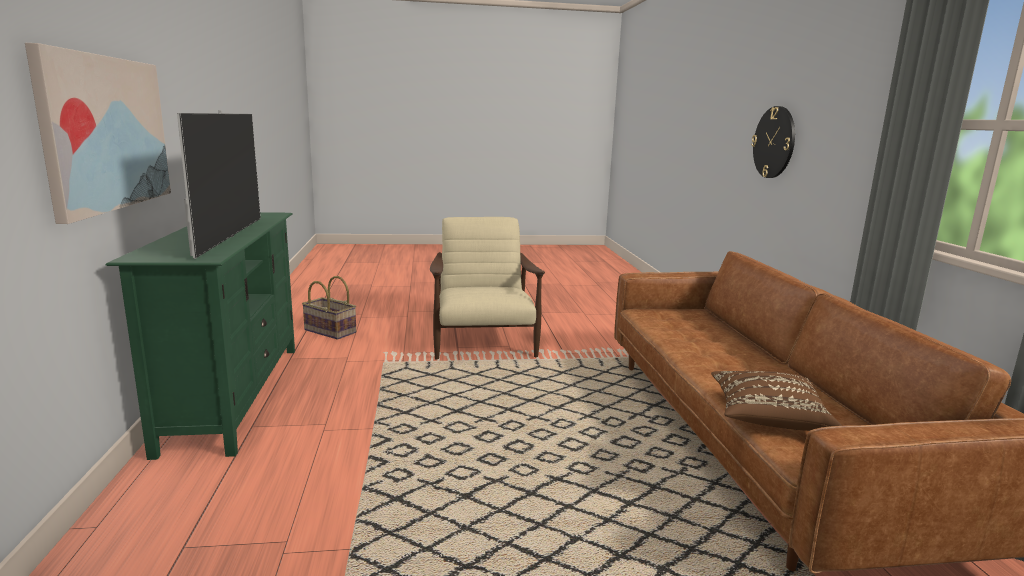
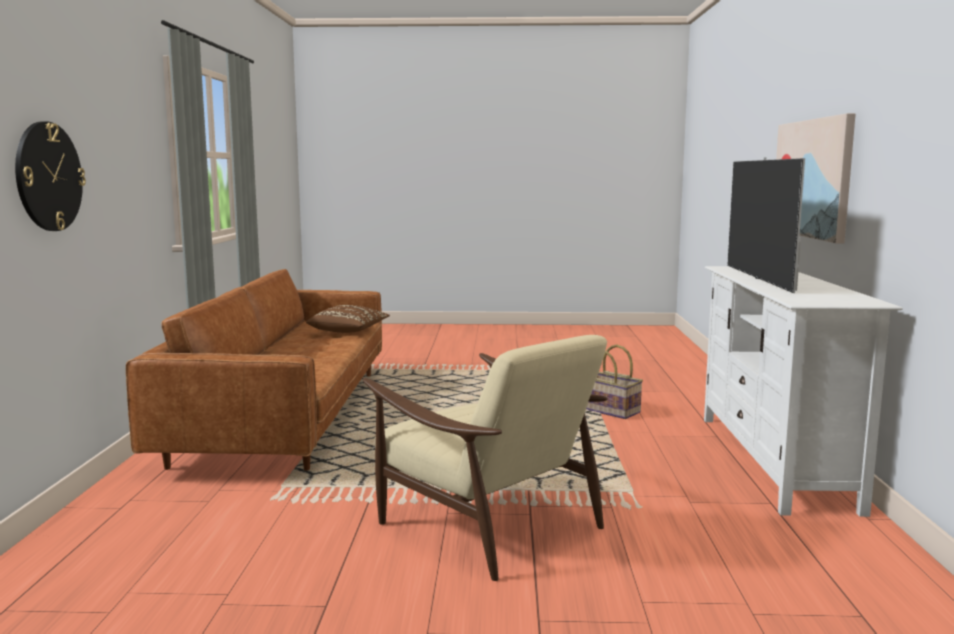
camera: 170 degrees left, 5 degrees down
green tv stand [105,212,295,460] -> white tv stand [704,266,903,517]
basket [302,276,356,340] -> basket moved to [586,344,643,419]
beige armchair [430,217,545,360] -> beige armchair turned 45 degrees counterclockwise [363,335,608,581]

